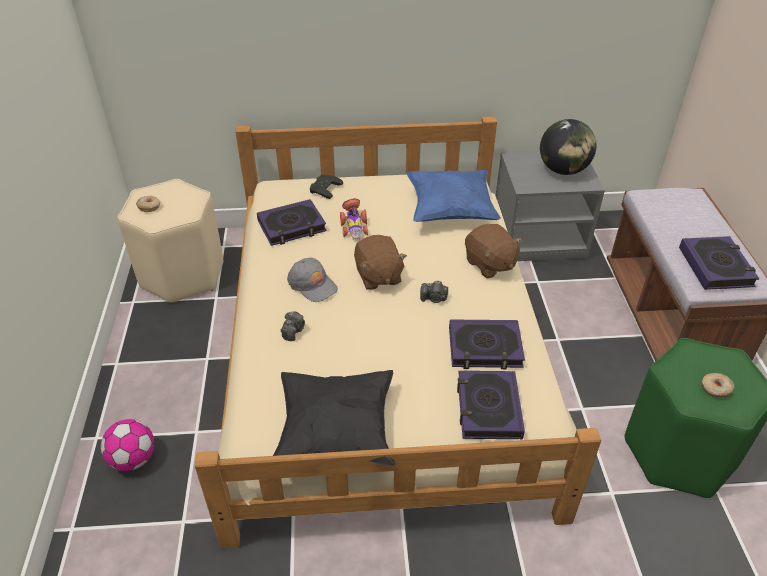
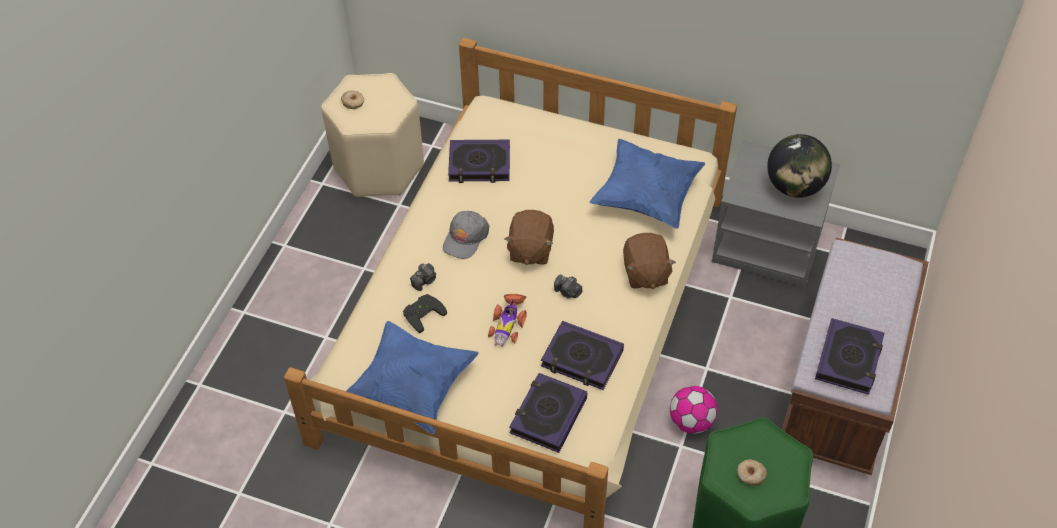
camera: 25 degrees right, 10 degrees up
football [101,419,154,471] -> football moved to [670,386,718,434]
black pillow [271,370,395,468] -> blue pillow [341,321,479,434]
grey cap [287,258,338,302] -> grey cap turned 45 degrees clockwise [443,211,489,259]
black game controller [310,175,343,199] -> black game controller moved to [403,294,447,333]
toy car [340,198,368,240] -> toy car moved to [488,294,527,347]

